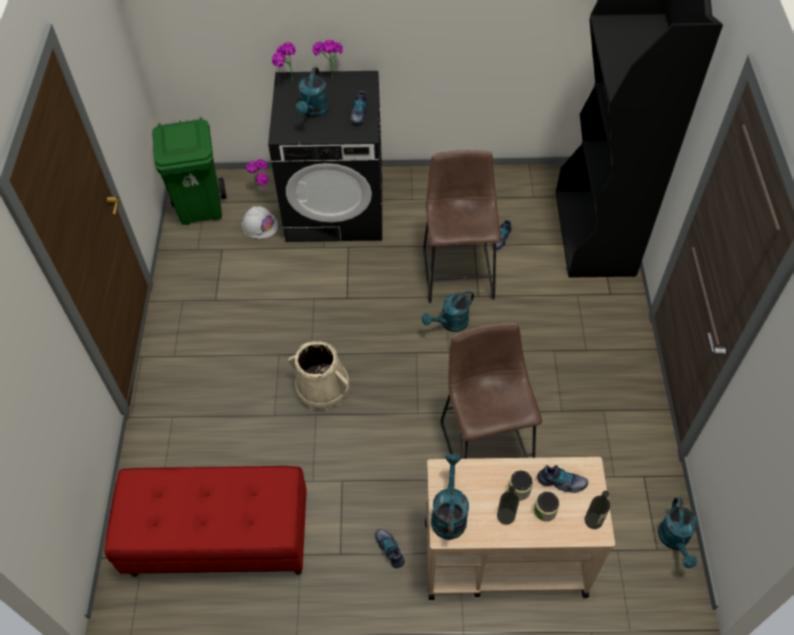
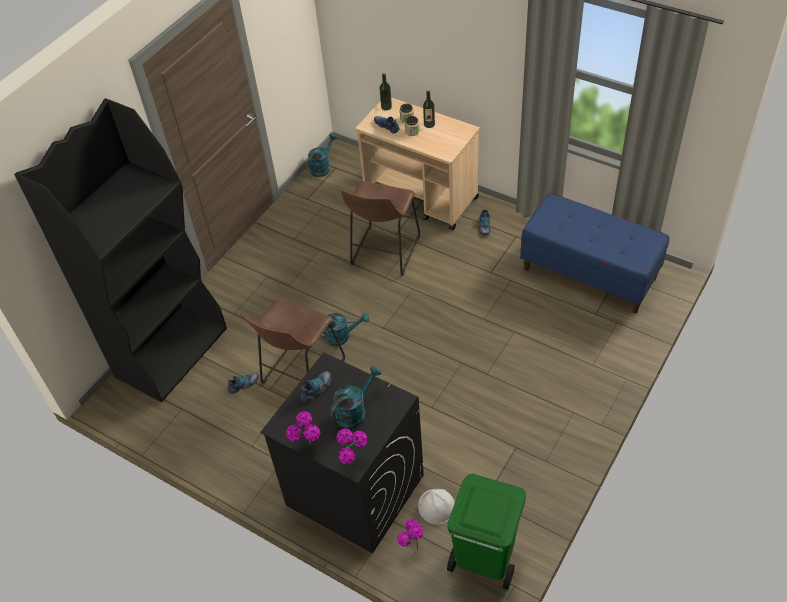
camera: 145 degrees left, 5 degrees down
red bench [104,466,307,577] -> blue bench [520,193,669,313]
beige bucket [288,341,350,411] -> none
turquoise watering can [431,454,469,540] -> none

